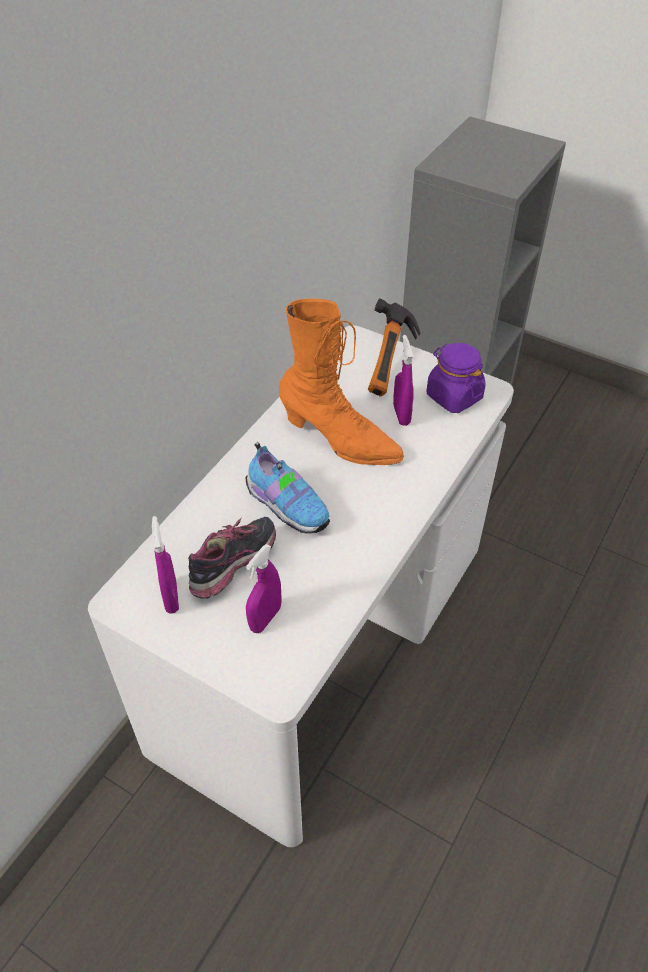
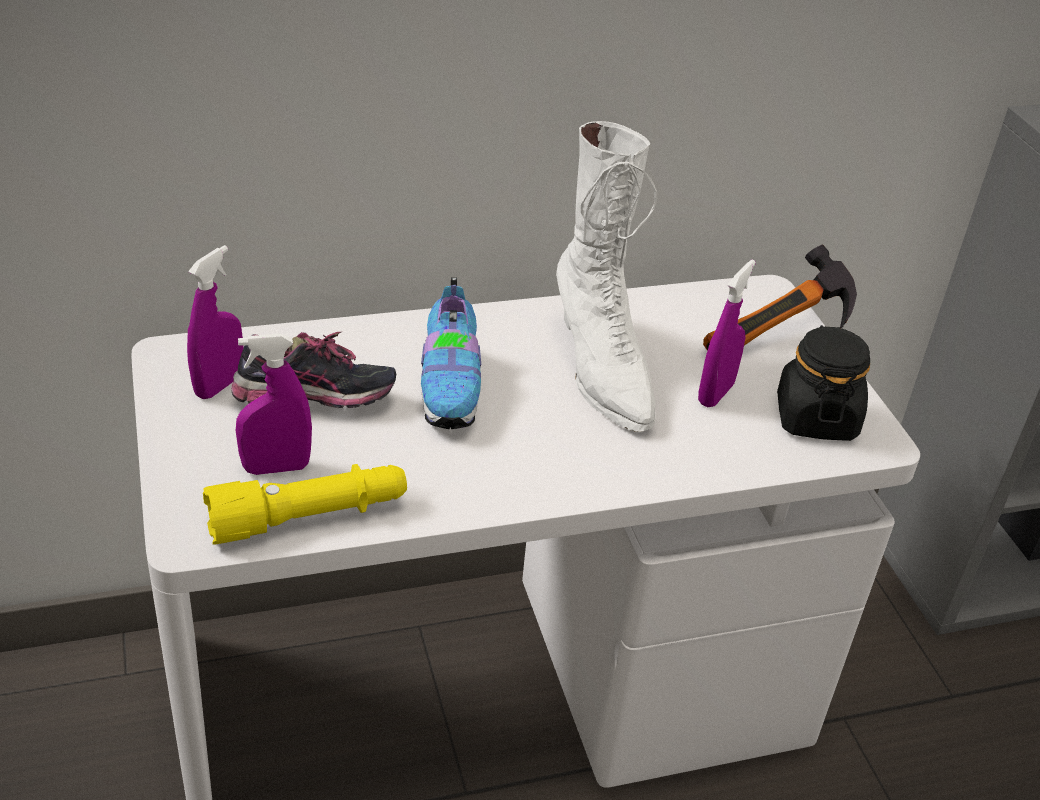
camera: 40 degrees right, 10 degrees down
orange boot [279,299,404,465] -> white boot [556,121,657,432]
purple jar [427,343,485,413] -> black jar [777,325,870,441]
none -> yellow flashlight [203,464,407,544]

